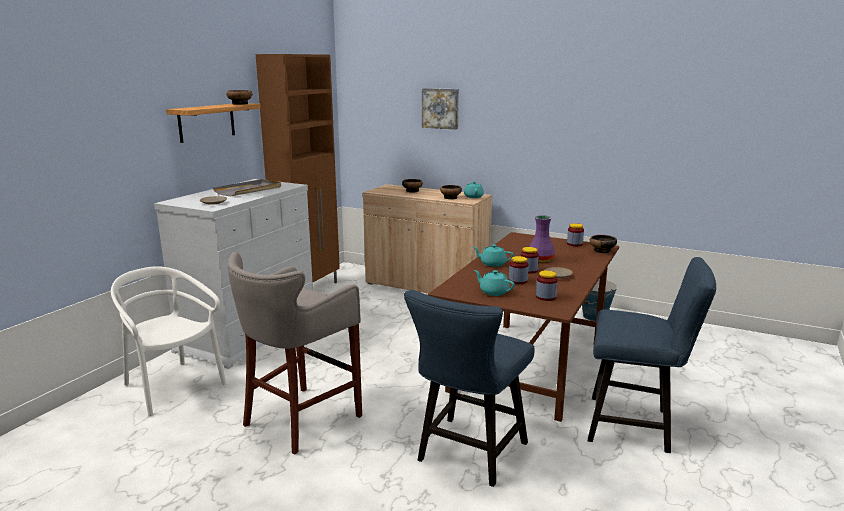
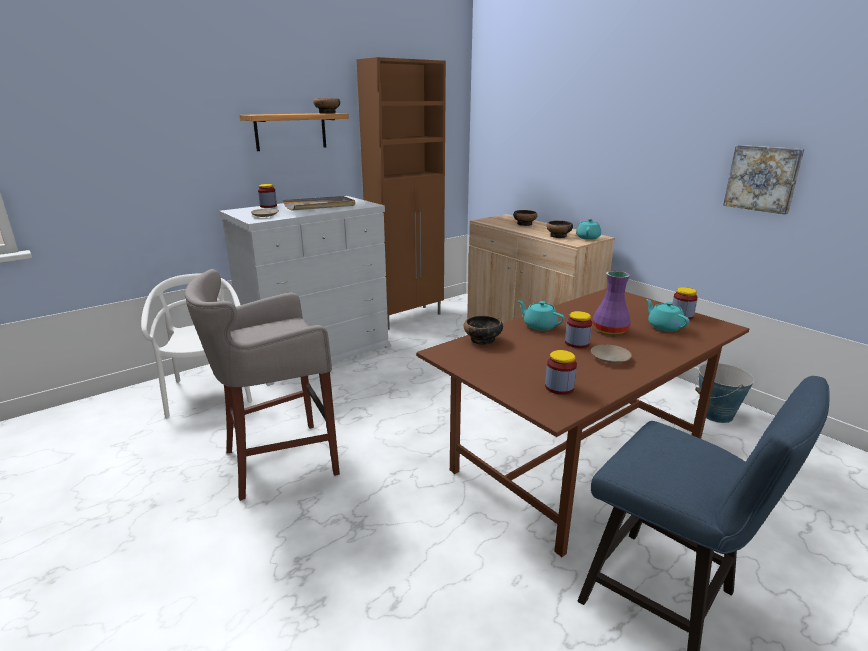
camera: 25 degrees right, 5 degrees up
blue chair [404,290,535,487] -> none
picture [422,88,459,129] -> picture moved to [723,145,805,215]
turquoise teapot [474,270,515,296] -> turquoise teapot moved to [646,299,690,332]
jar [509,256,529,284] -> jar moved to [258,184,277,208]
bowl [590,235,617,253] -> bowl moved to [464,315,503,345]

